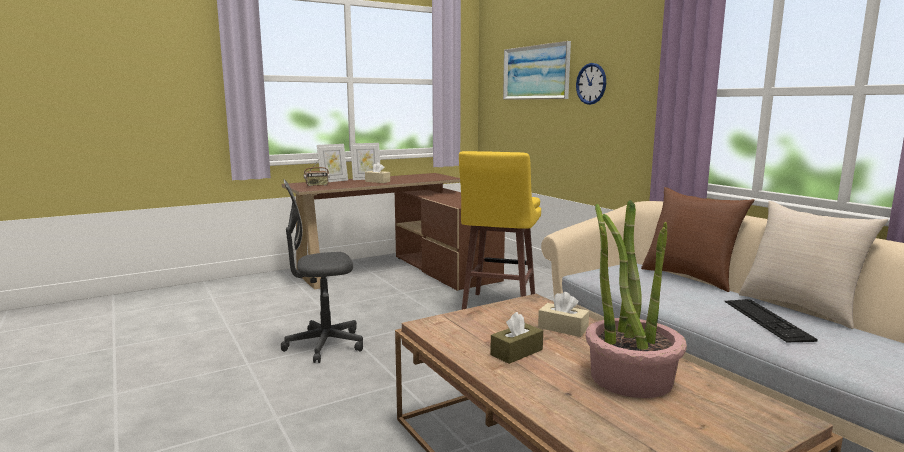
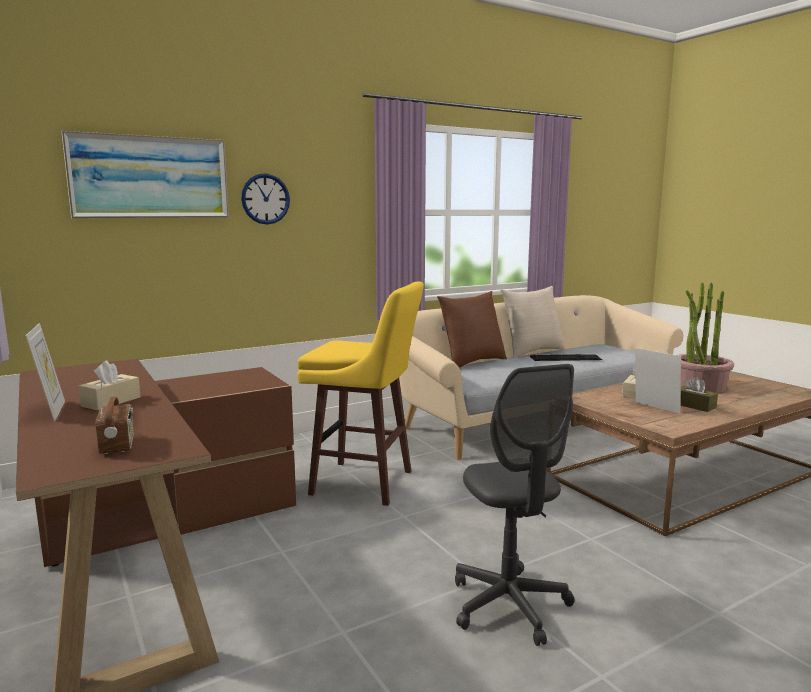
camera: 90 degrees left, 0 degrees up
picture frame [317,144,348,182] -> picture frame moved to [635,348,681,414]

